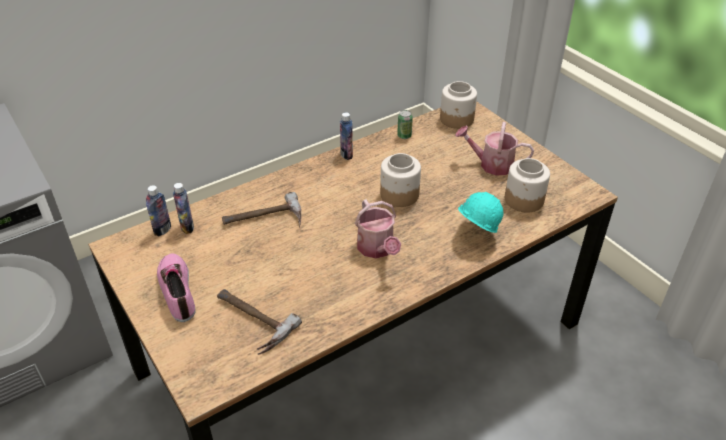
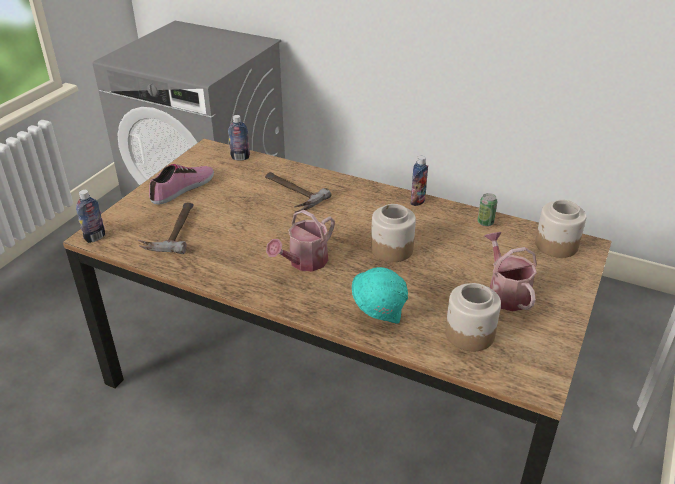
camera: 60 degrees right, 5 degrees down
bottle [173,183,194,234] -> bottle moved to [76,190,105,243]

